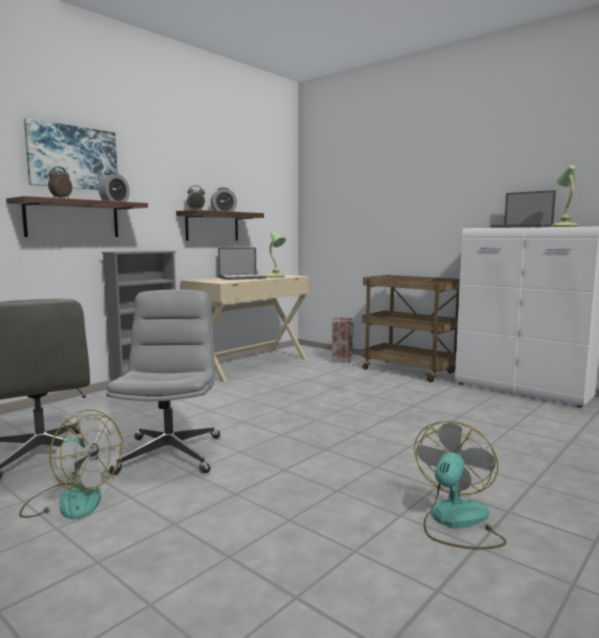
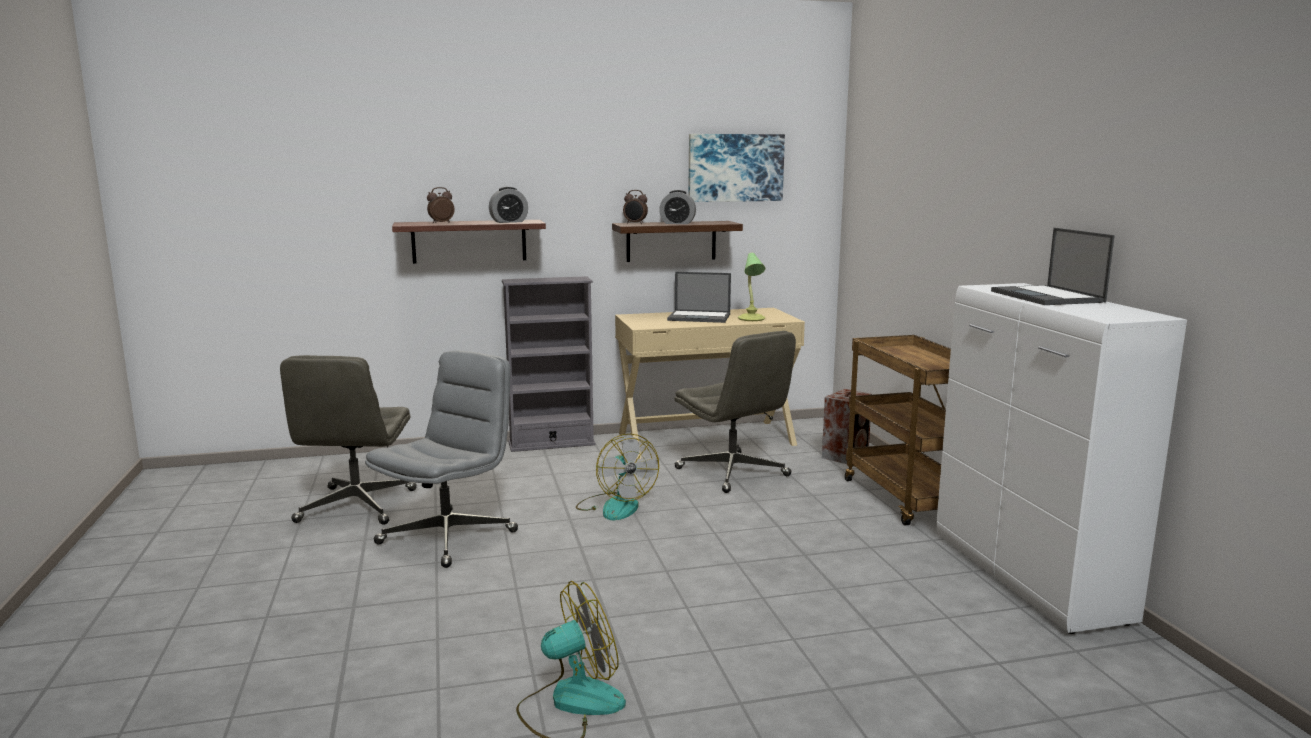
camera: 35 degrees right, 5 degrees up
fan [19,410,123,519] -> fan moved to [576,434,659,520]
picture [24,118,118,190] -> picture moved to [688,134,785,202]
table lamp [551,165,579,227] -> none
none -> grey office chair [674,331,796,493]

